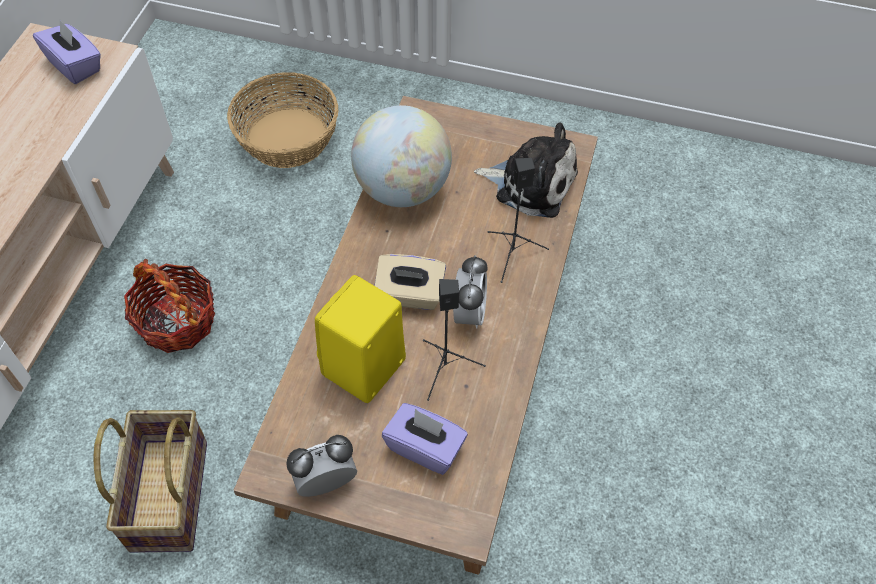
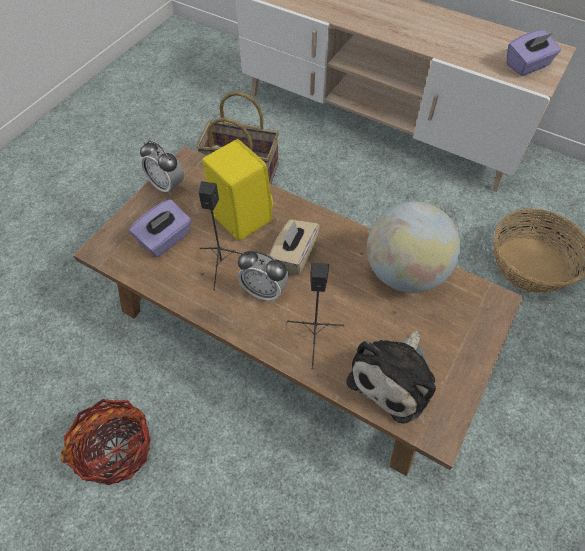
camera: 105 degrees right, 0 degrees up
basket [124,258,215,353] -> basket moved to [61,399,151,485]
alarm clock [286,435,357,497] -> alarm clock turned 135 degrees clockwise [140,141,184,195]

